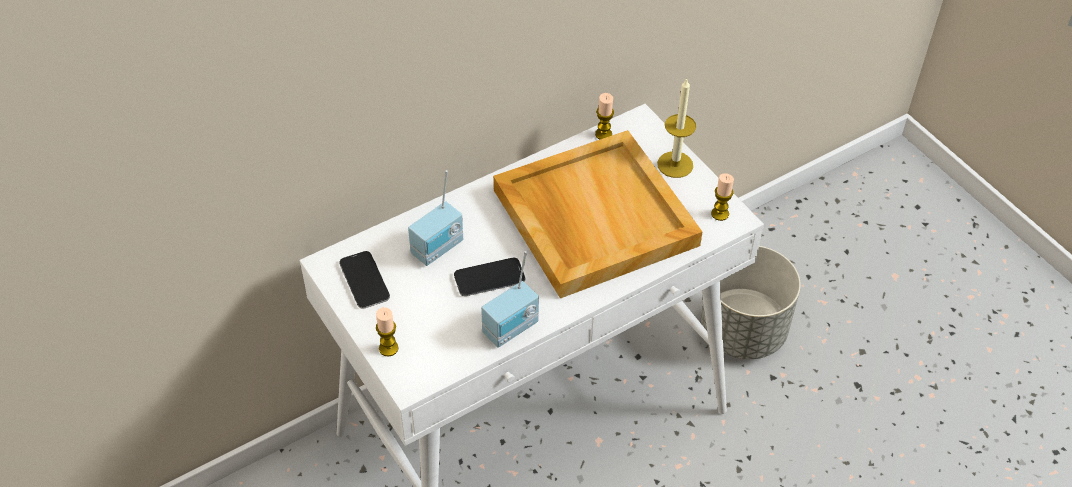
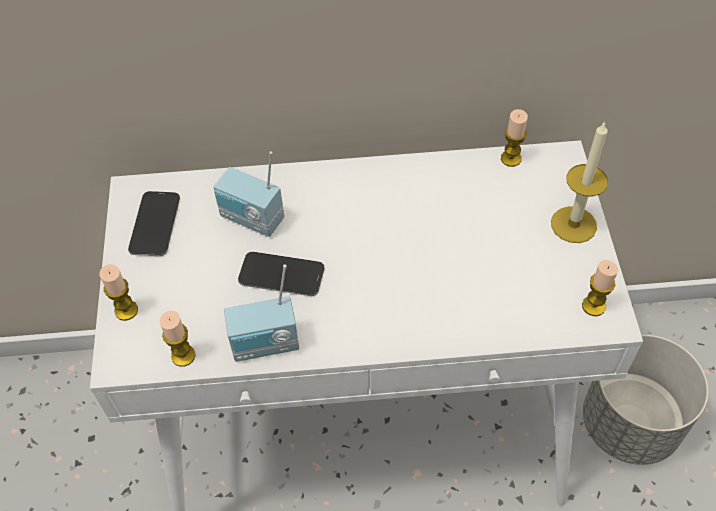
camera: 30 degrees right, 5 degrees up
radio [408,170,463,266] -> radio turned 45 degrees clockwise [213,151,284,237]
beige tray [493,130,702,298] -> none
none -> candle [160,311,195,367]

